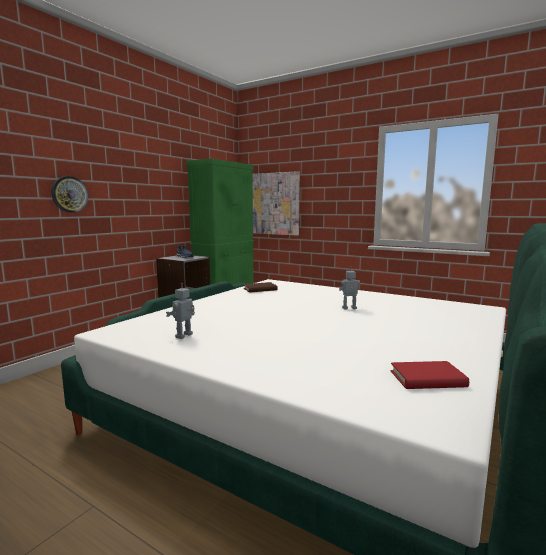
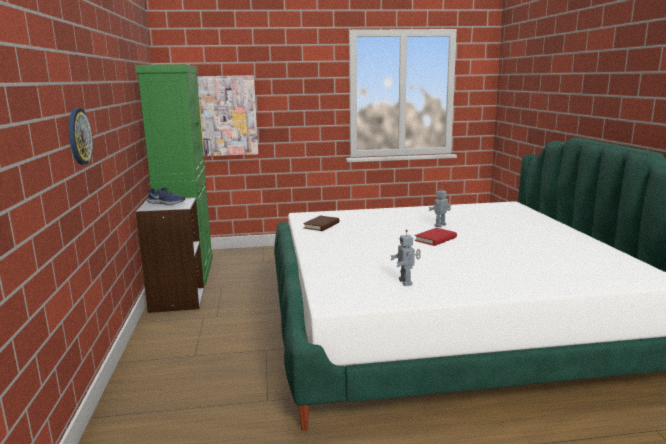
camera: 40 degrees left, 5 degrees up
red book [391,361,469,389] -> red book moved to [415,228,457,246]

